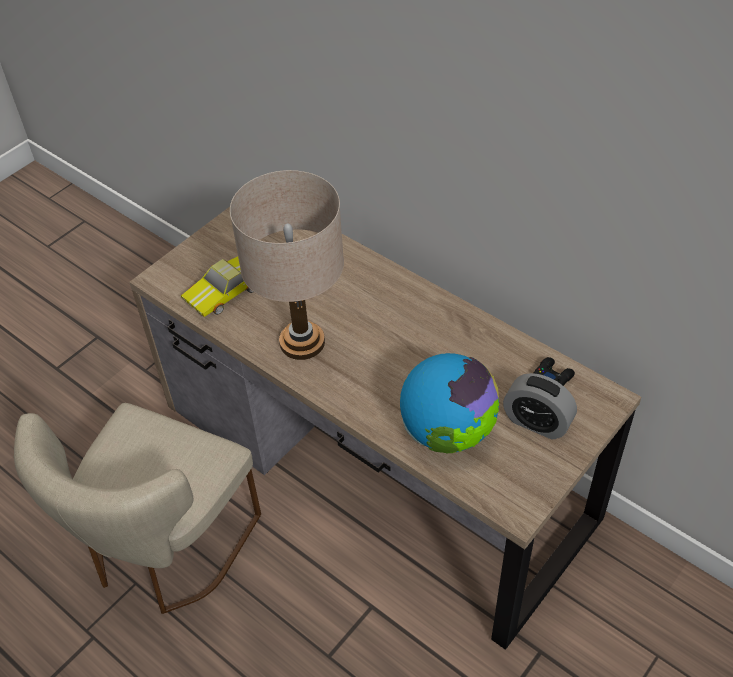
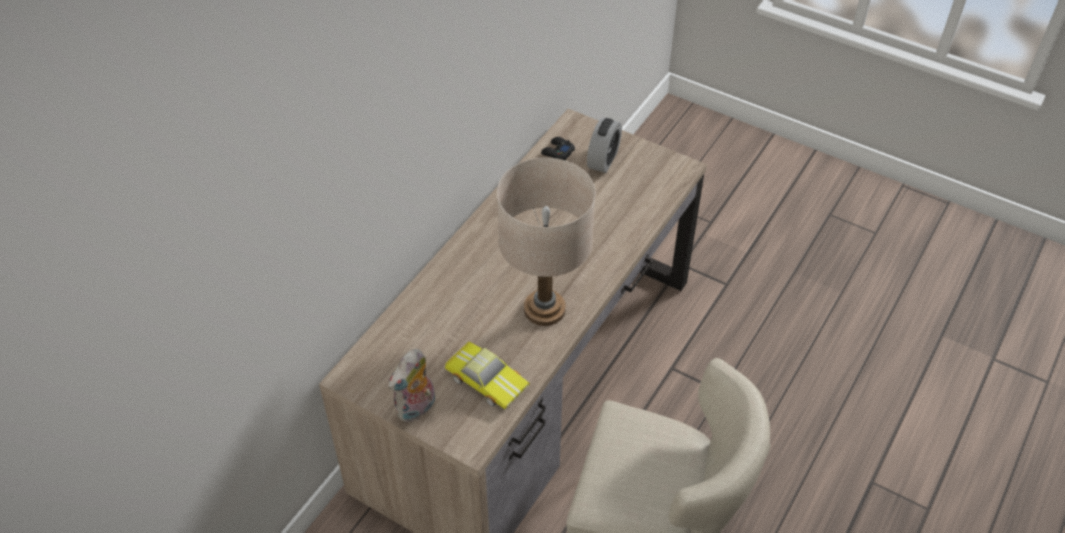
camera: 100 degrees left, 0 degrees up
globe [400,353,499,453] -> none
none -> plush toy [389,349,435,422]

